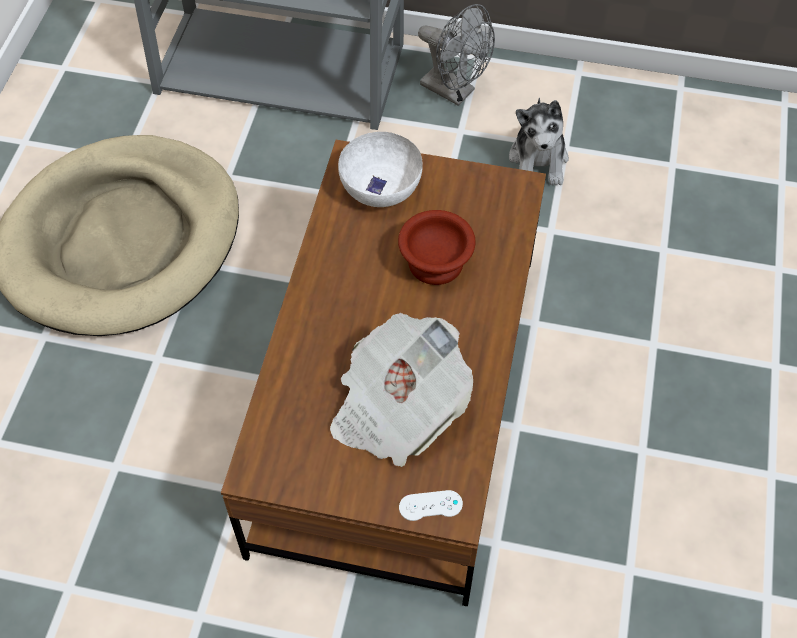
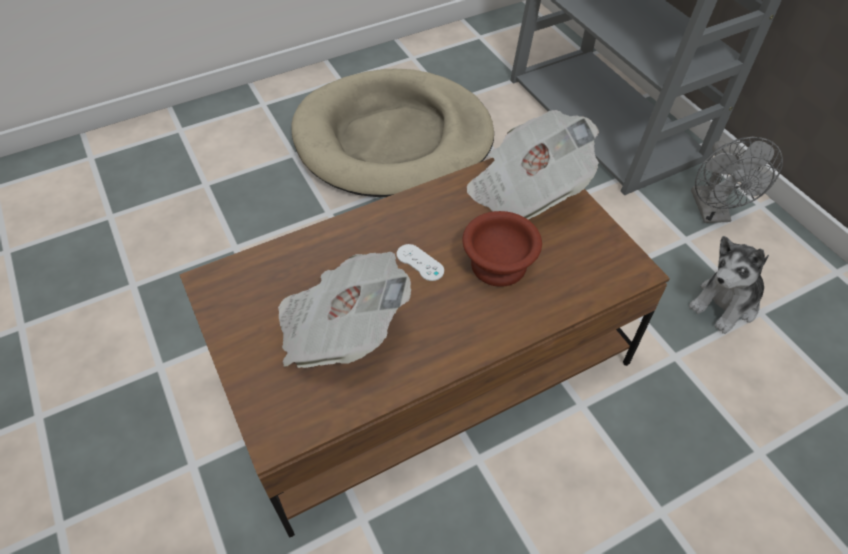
camera: 50 degrees right, 5 degrees down
white bowl [338,132,423,207] -> newspaper [467,110,599,219]
white game controller [399,490,463,521] -> white game controller moved to [396,244,444,281]

